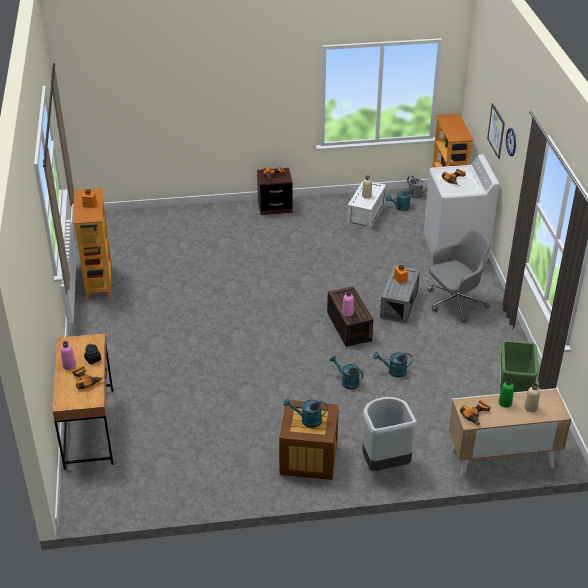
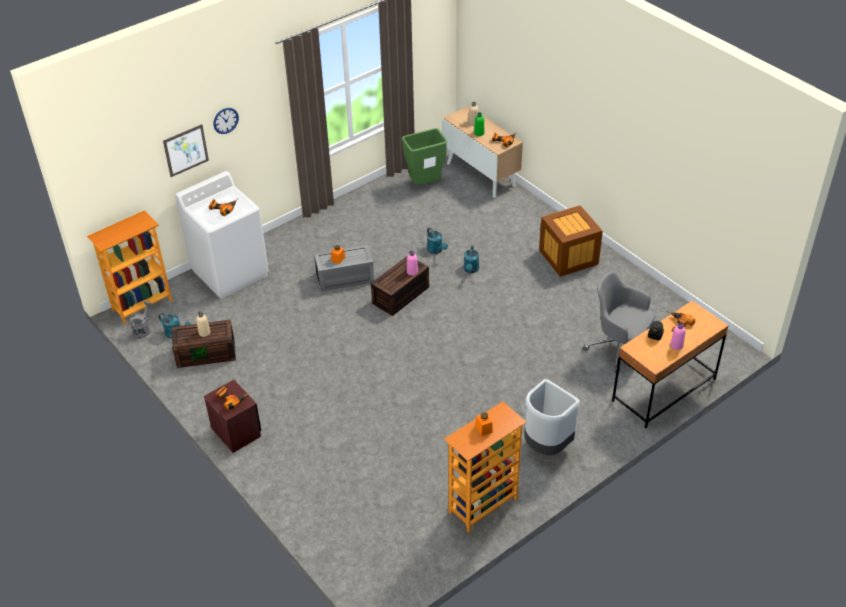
camera: 120 degrees left, 5 degrees up
turquoise watering can [283,398,328,428] -> none
white storage box [347,180,386,230] -> brown storage box [172,320,236,368]
grey trash can [363,397,417,471] -> grey trash can moved to [525,379,580,455]
grey office chair [427,229,491,323] -> grey office chair moved to [583,272,655,373]

